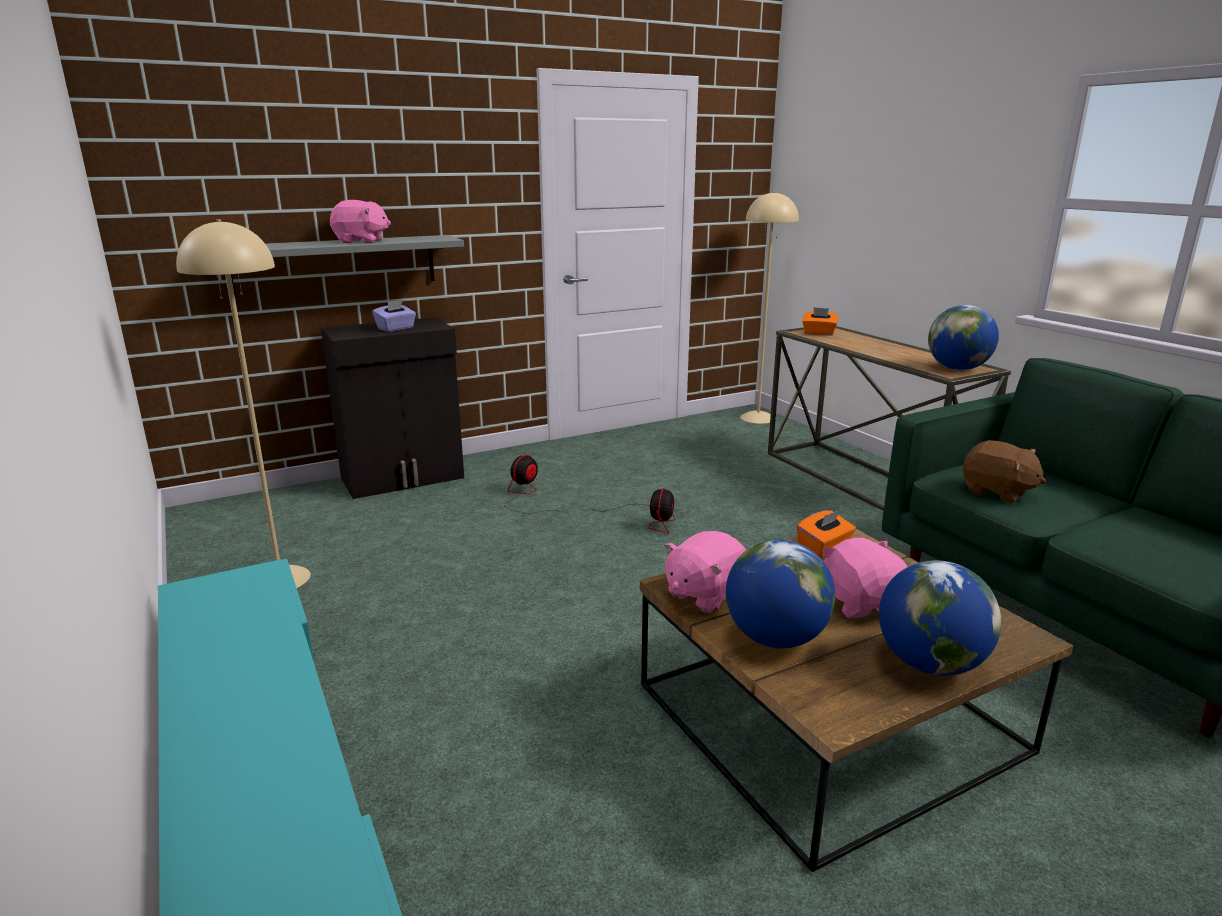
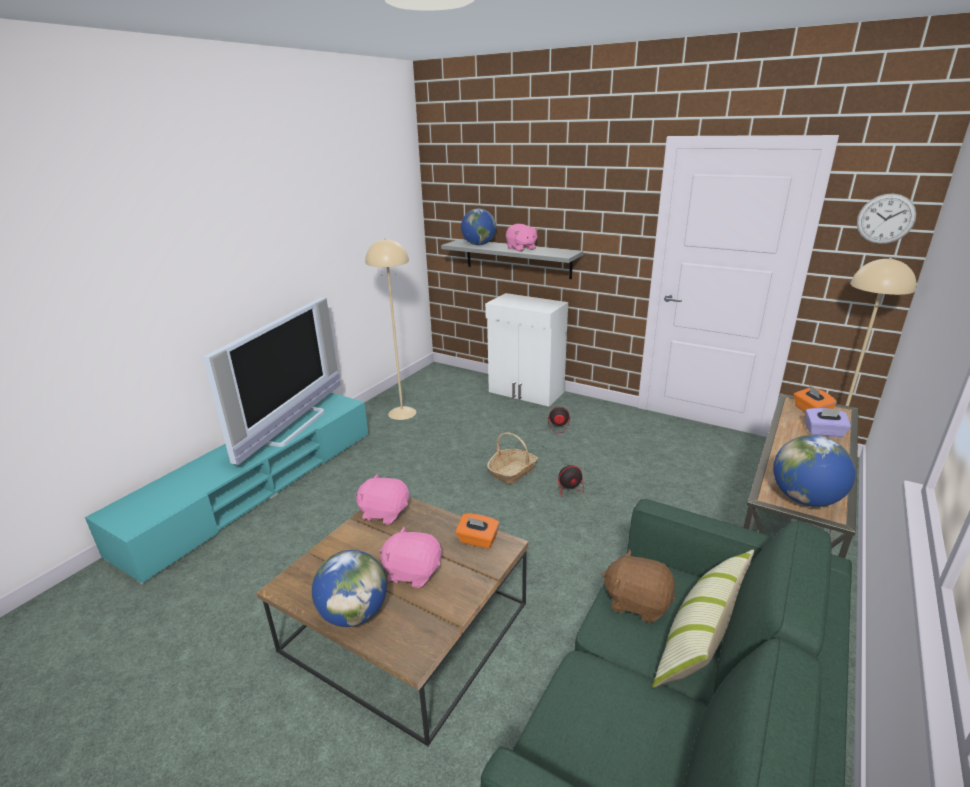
camera: 60 degrees right, 5 degrees up
black cabinet [321,317,464,499] -> white cabinet [485,293,568,407]
purple tissue box [372,300,416,332] -> purple tissue box moved to [805,408,851,437]
globe [726,540,835,648] -> globe moved to [461,209,496,245]
pink plush toy [821,538,907,618] -> pink plush toy turned 120 degrees counterclockwise [379,526,442,588]
brown plush toy [962,440,1046,503] -> brown plush toy turned 105 degrees clockwise [601,549,675,623]
none -> television [203,298,341,465]
none -> basket [487,432,538,485]
none -> pillow [652,549,754,688]
none -> wall clock [857,193,916,244]

